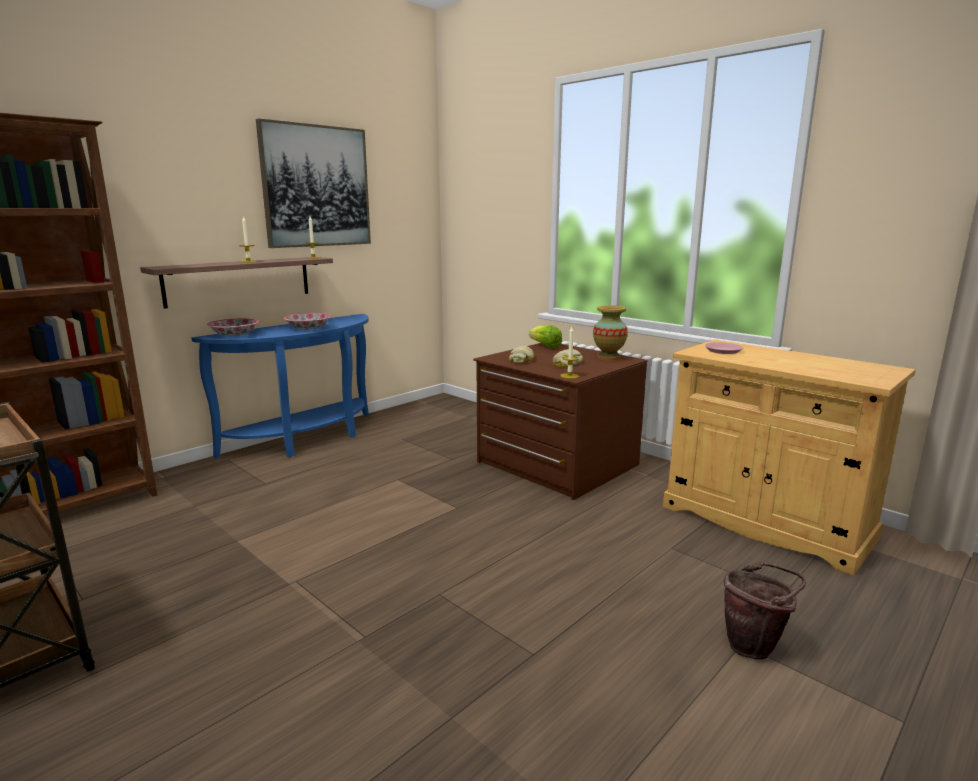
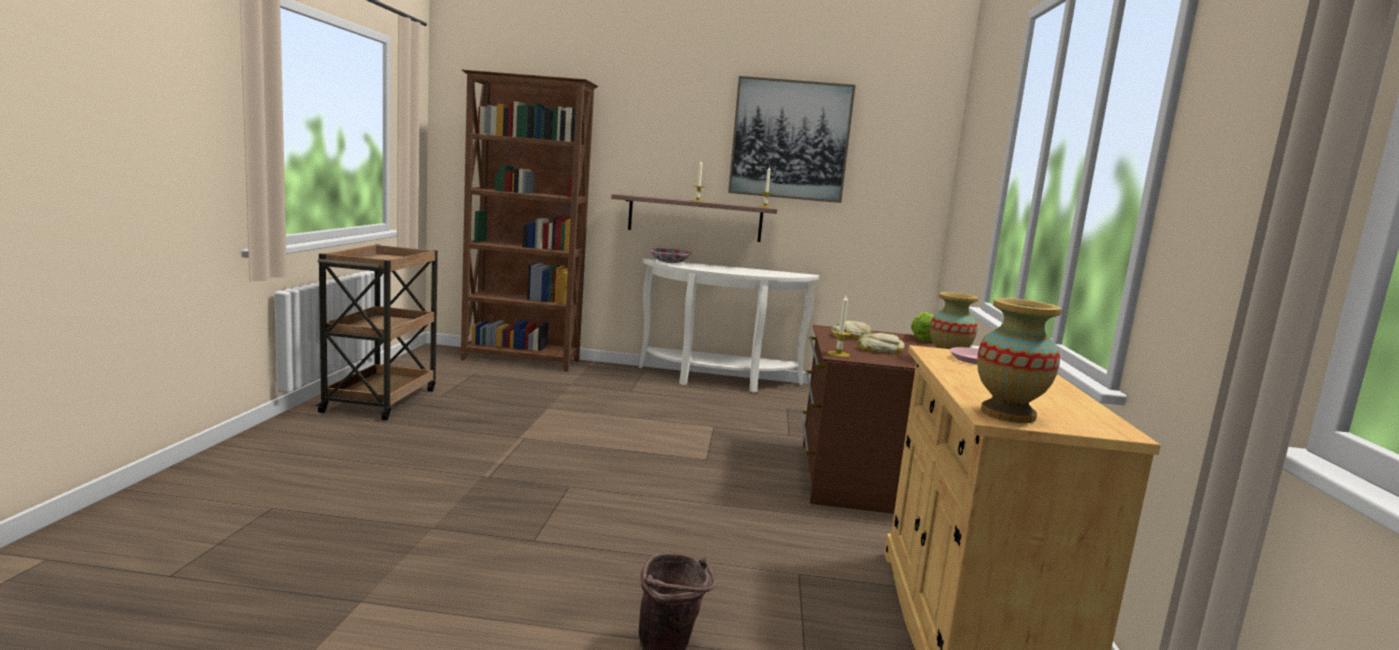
camera: 50 degrees right, 5 degrees down
blue console table [191,314,369,458] -> white console table [639,258,819,393]
bowl [284,313,331,329] -> none
none -> vase [977,298,1062,423]

